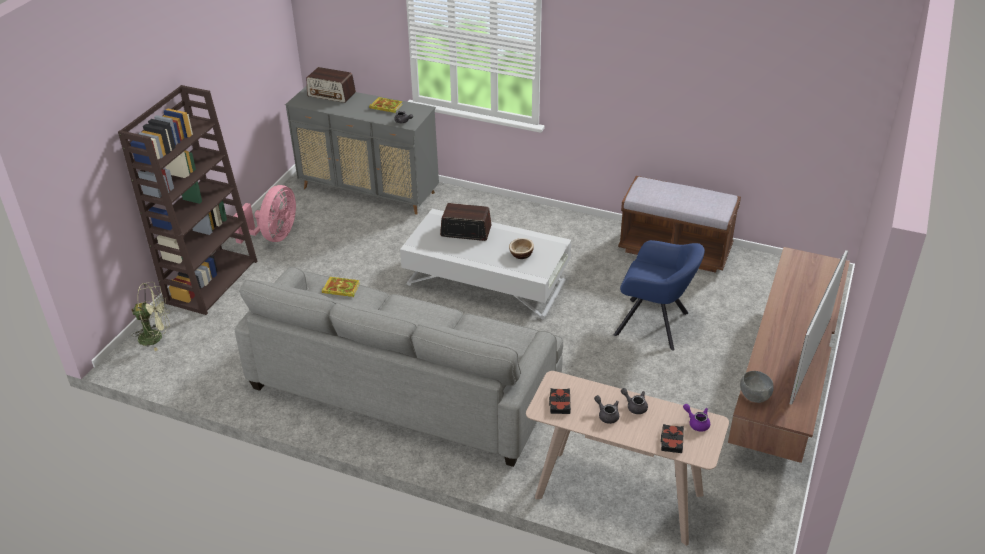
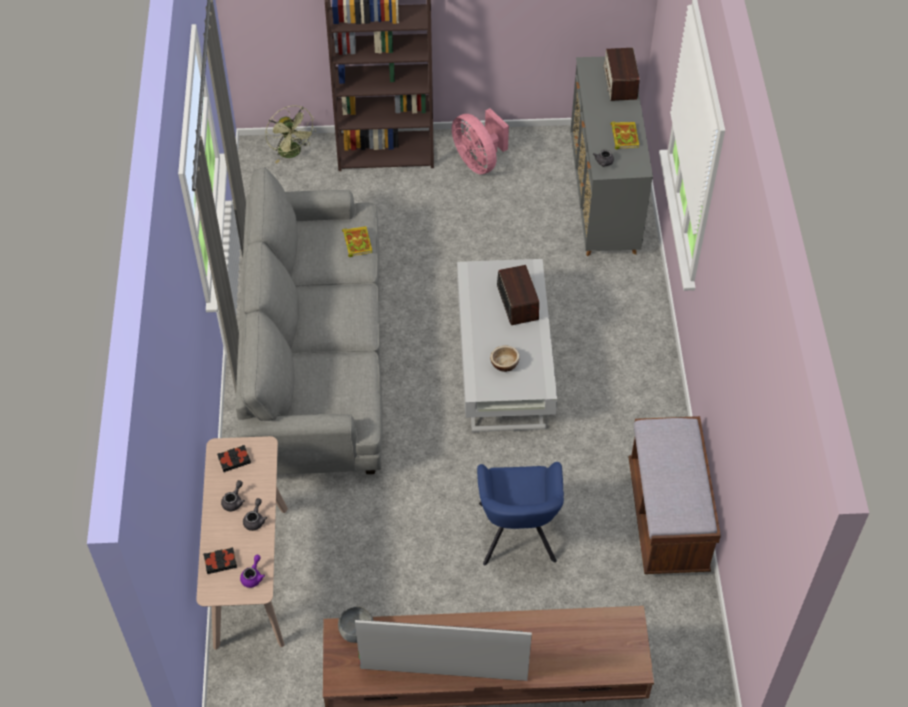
camera: 65 degrees right, 15 degrees up
pink fan [234,185,296,244] -> pink fan turned 60 degrees clockwise [452,108,509,174]

